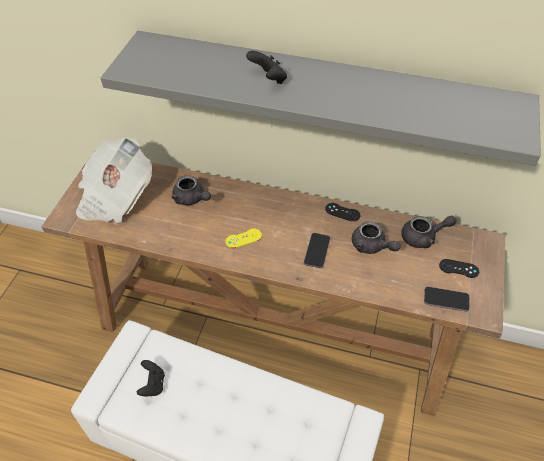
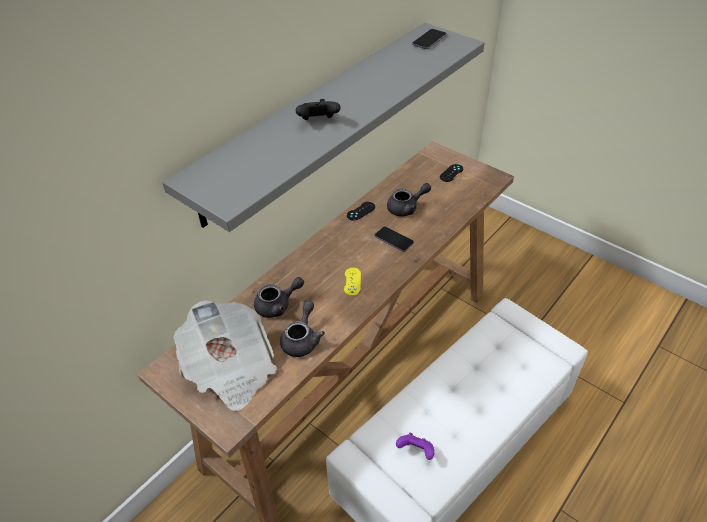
camera: 65 degrees left, 5 degrees down
black game controller [136,360,165,396] -> purple game controller [396,433,435,460]
grey teapot [401,216,457,248] -> grey teapot moved to [280,300,325,357]
phone [424,287,470,311] -> phone moved to [412,29,447,49]

